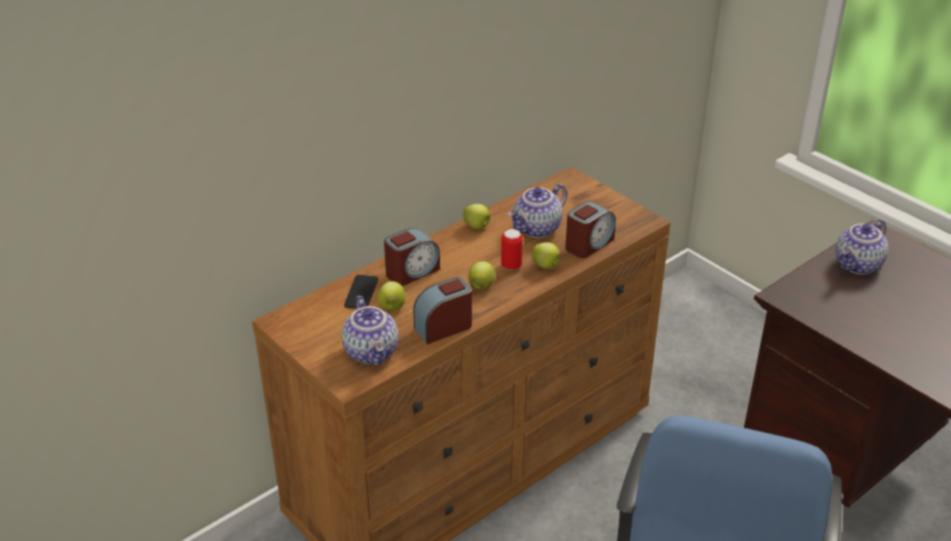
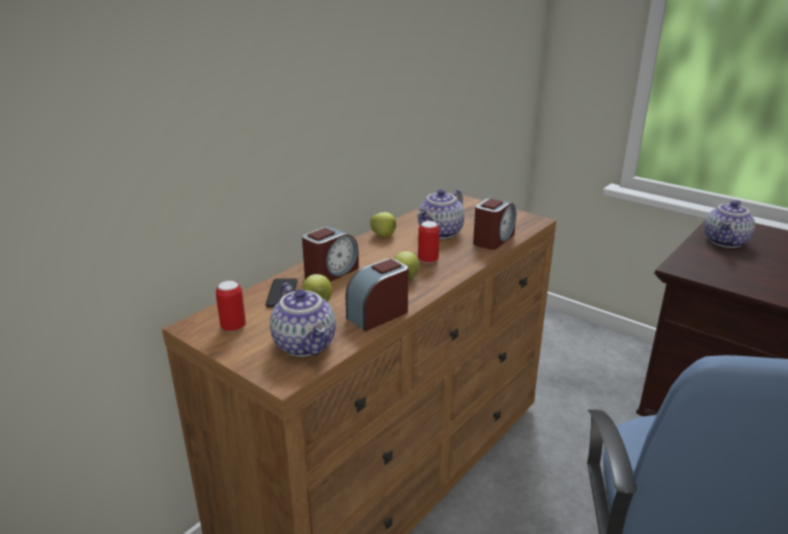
camera: 10 degrees left, 10 degrees down
apple [531,242,560,269] -> none
none -> can [216,281,246,332]

